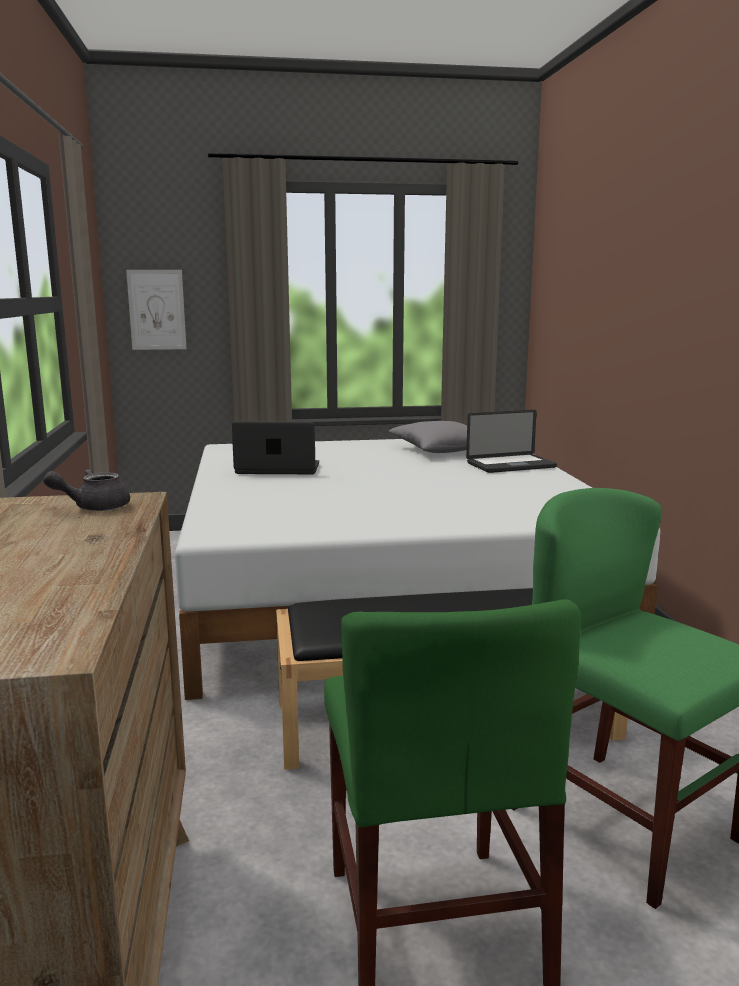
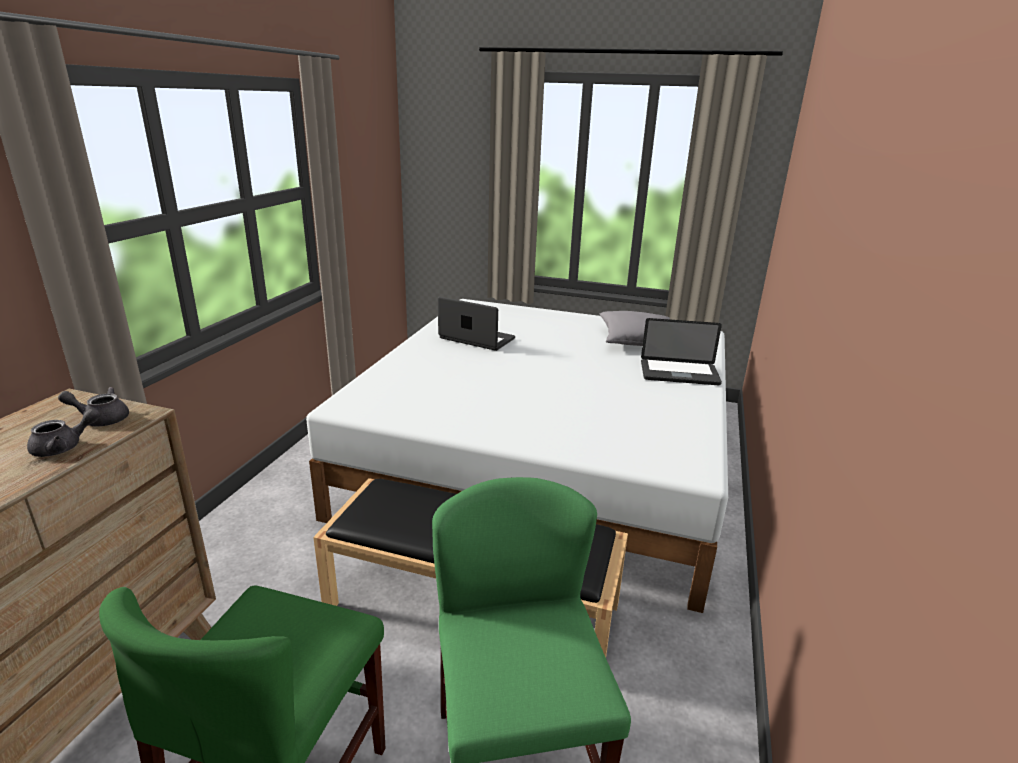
camera: 25 degrees right, 10 degrees up
picture [126,270,187,350] -> none
none -> grey teapot [27,409,100,457]

